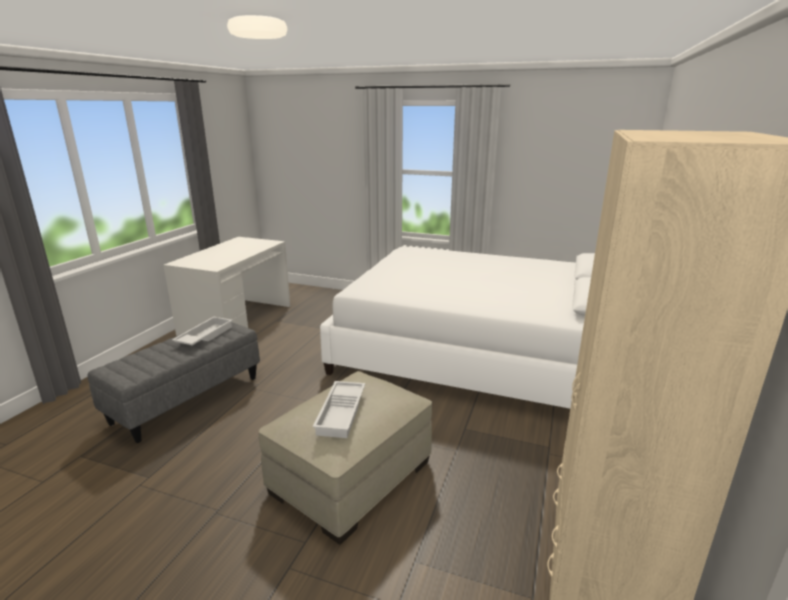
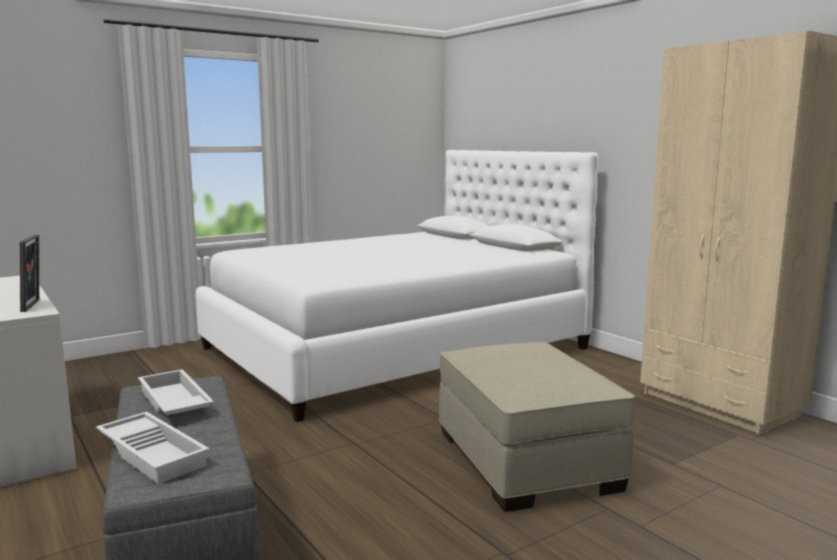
camera: 55 degrees left, 10 degrees down
white tray [313,381,366,438] -> white tray moved to [96,412,210,484]
none -> picture frame [20,235,39,312]

